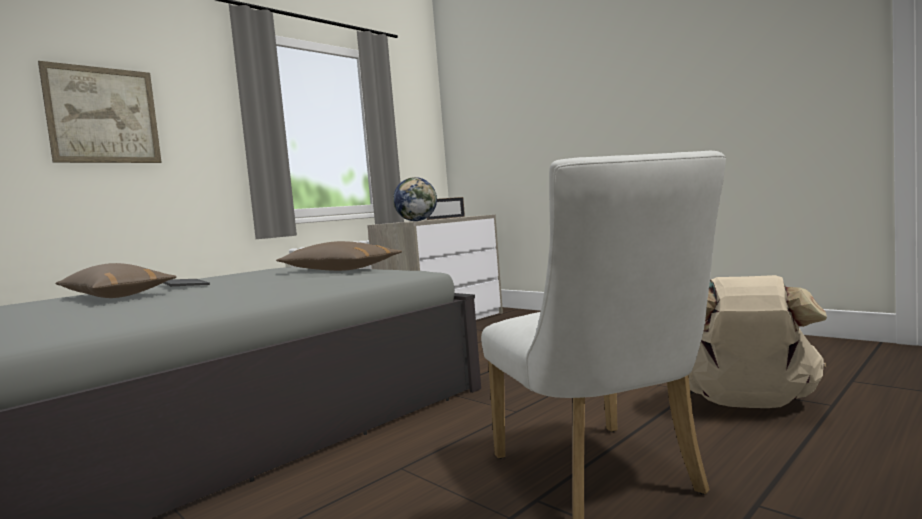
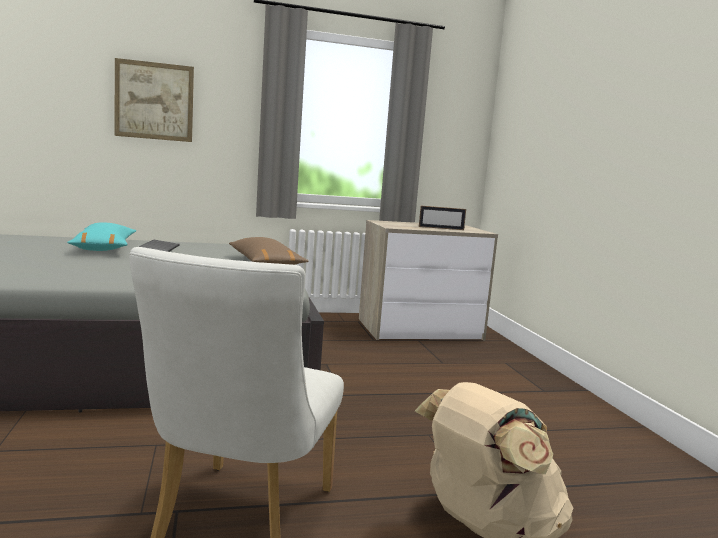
camera: 30 degrees right, 5 degrees up
brown pillow [56,263,176,298] -> turquoise pillow [67,222,136,251]
globe [393,177,437,221] -> none

